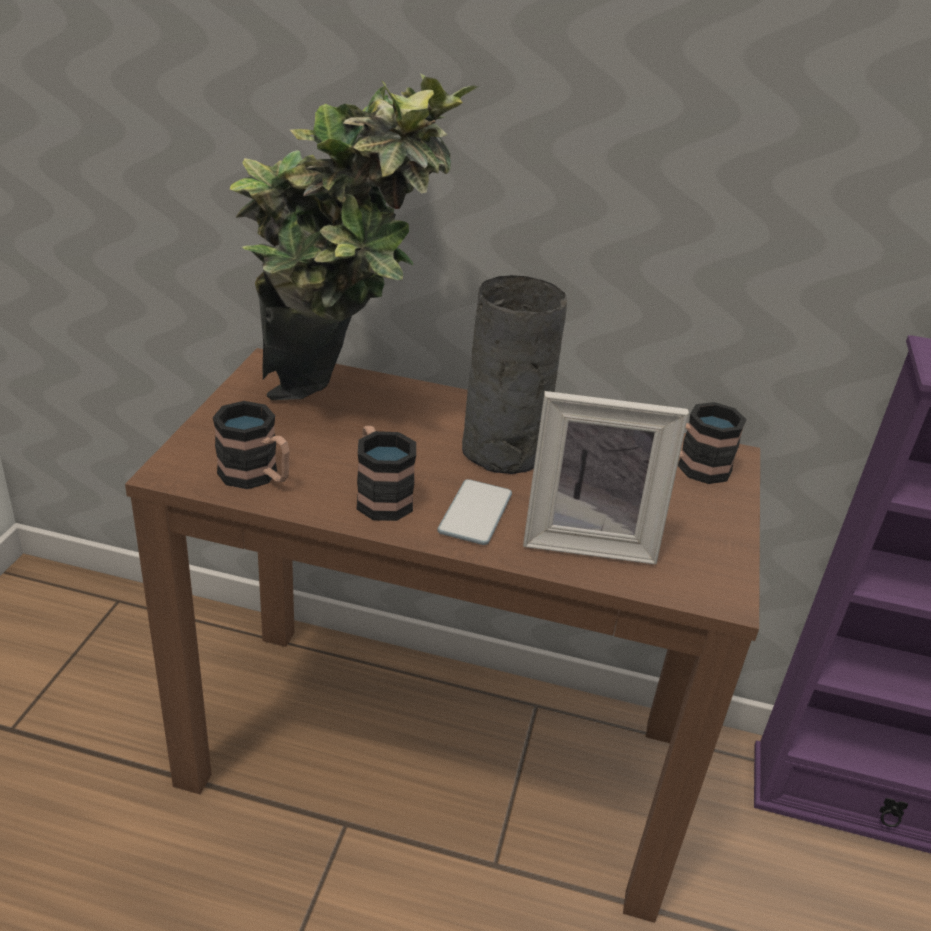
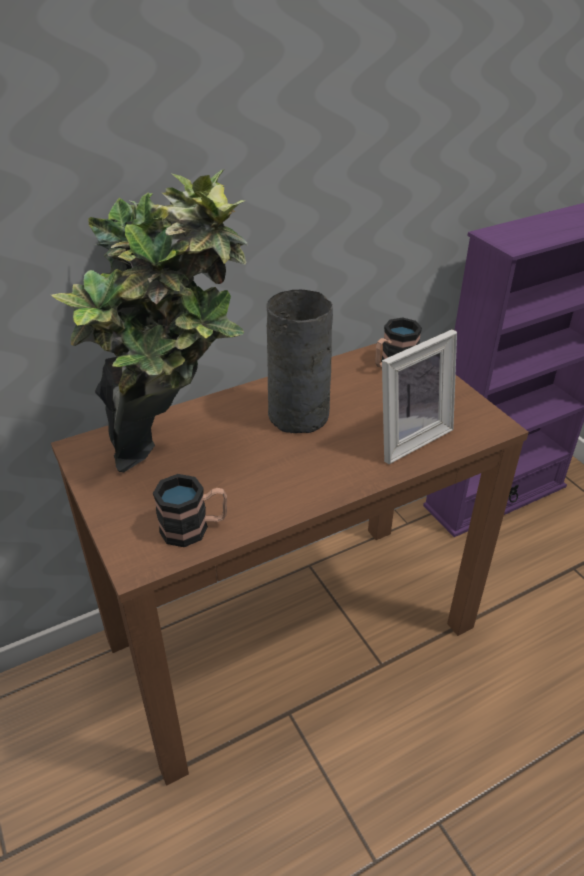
camera: 40 degrees left, 5 degrees up
mug [357,425,416,521] -> none
phone [437,479,512,545] -> none

